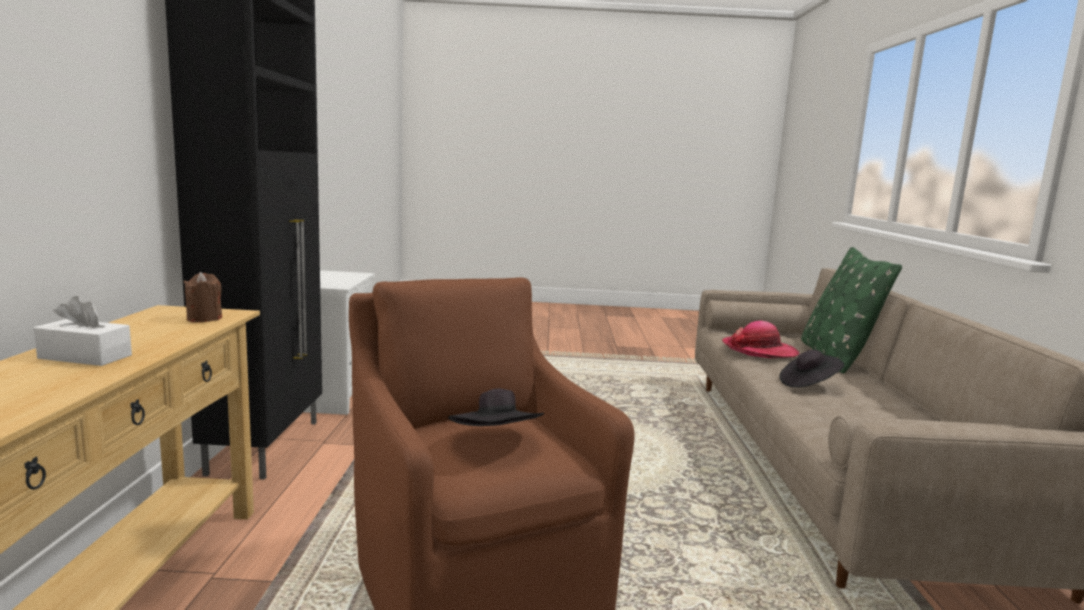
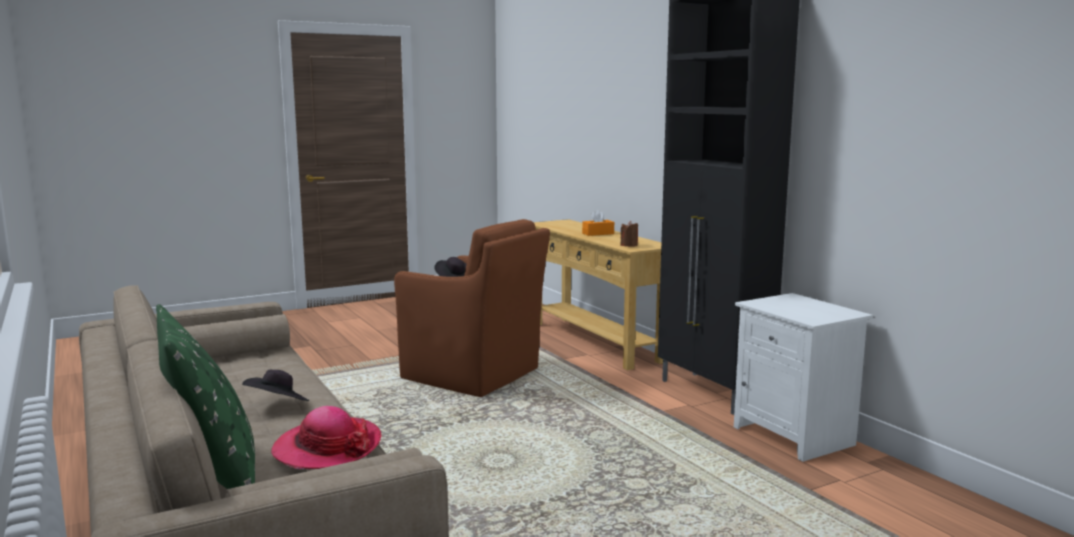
camera: 150 degrees right, 0 degrees up
white tissue box [34,296,132,366] -> orange tissue box [582,209,614,236]

